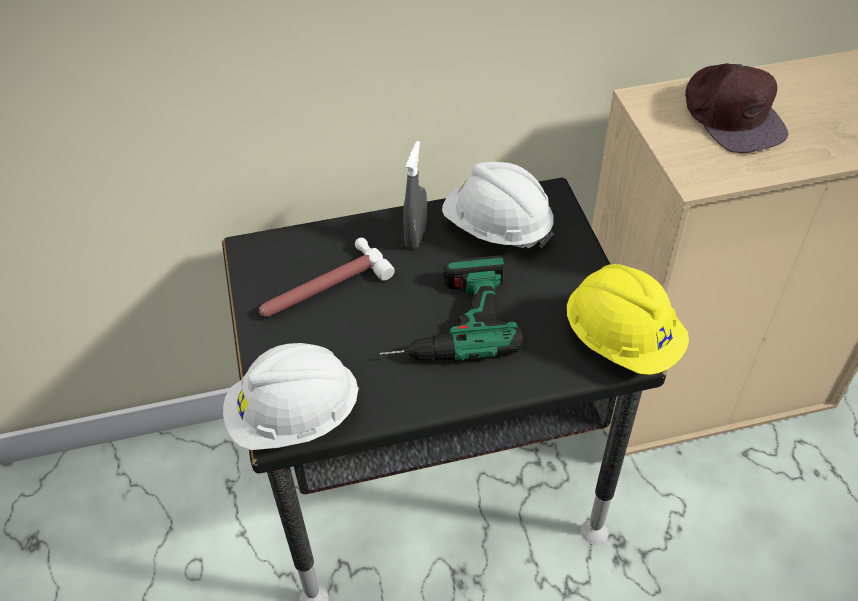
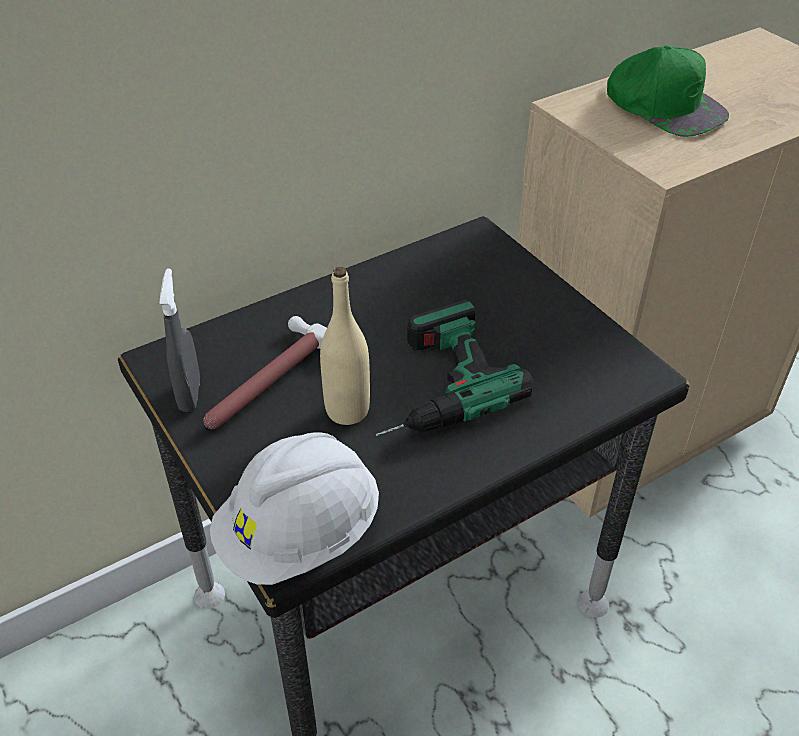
camera: 20 degrees left, 5 degrees down
grey spray bottle [403,141,427,249] -> grey spray bottle moved to [159,268,200,412]
white hard hat [442,162,554,248] -> none
yellow hard hat [567,264,689,375] -> none
brown cap [685,63,788,153] -> green cap [607,45,729,137]
none -> beige bottle [320,267,370,425]

